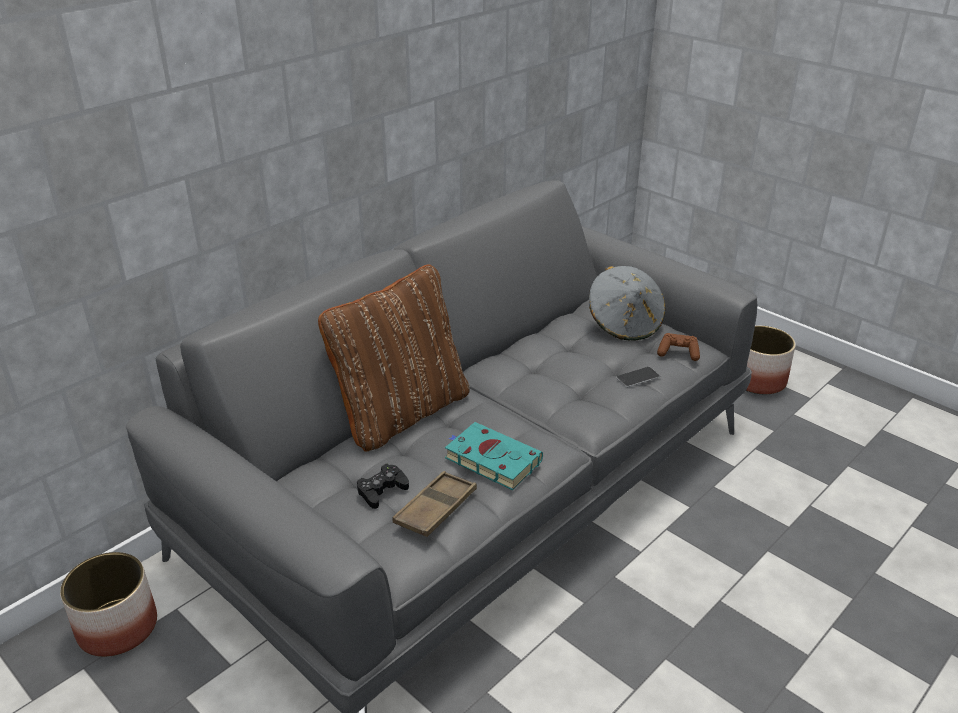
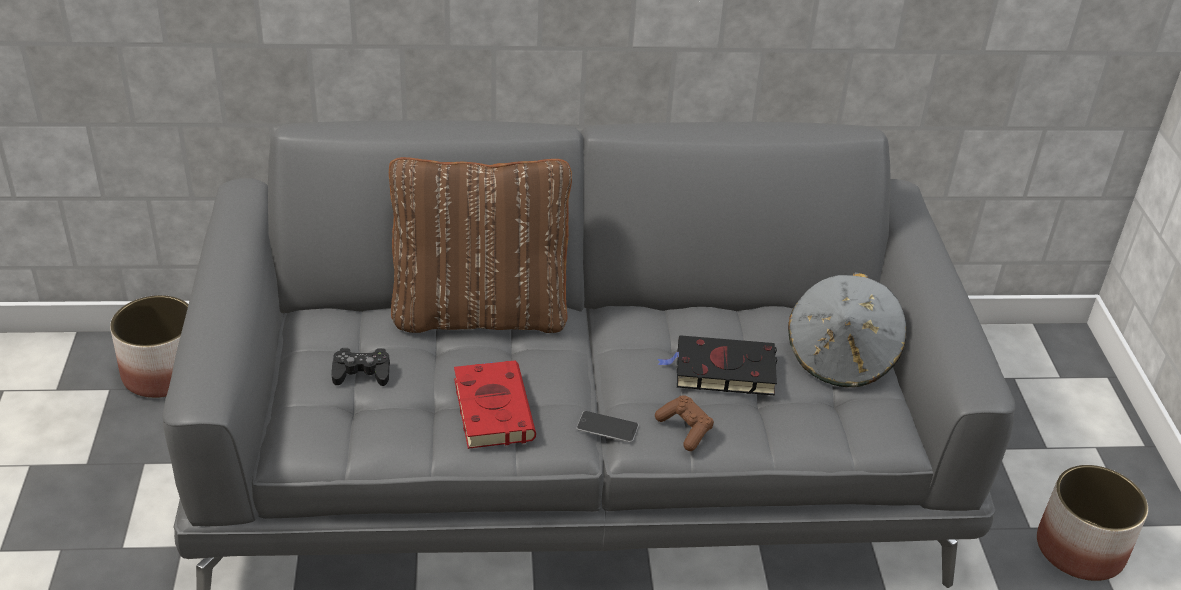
camera: 40 degrees right, 5 degrees up
brown tray [392,471,477,537] -> none
turquoise book [445,422,543,490] -> red book [454,361,536,449]
phone [616,367,660,387] -> phone moved to [577,411,639,442]
brown game controller [657,333,700,361] -> brown game controller moved to [655,395,714,451]
none -> black book [657,335,777,395]

